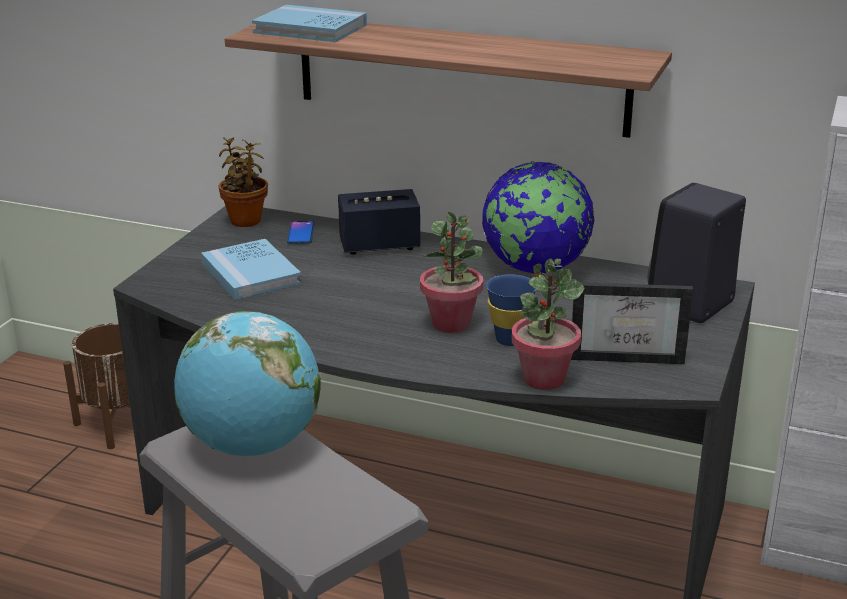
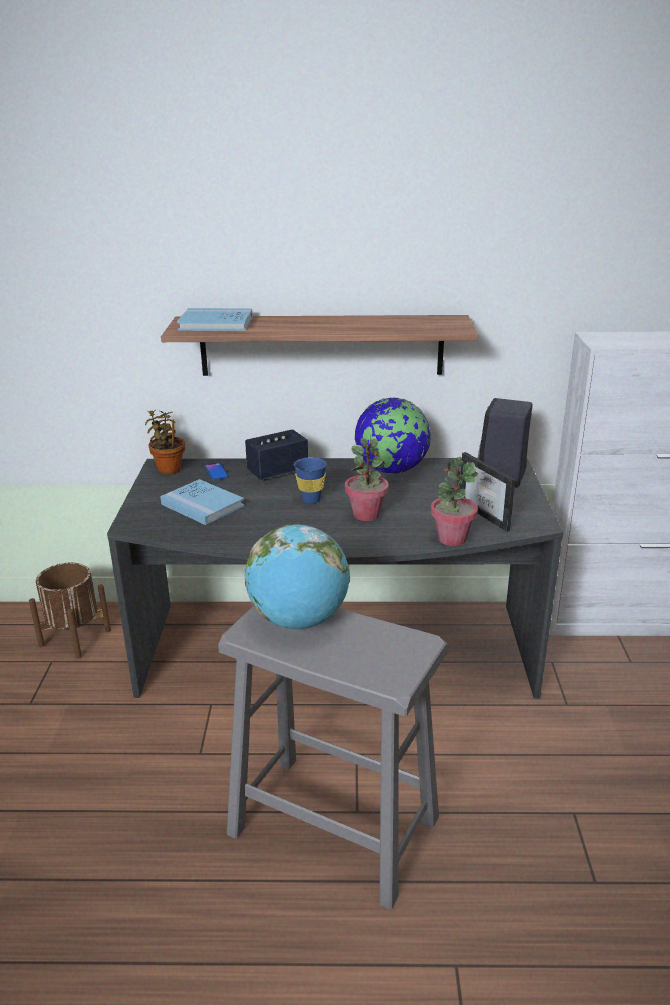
camera: 20 degrees left, 0 degrees up
blue cup [486,274,536,346] -> blue cup moved to [294,457,327,504]
picture frame [571,282,693,364] -> picture frame turned 75 degrees clockwise [460,452,515,532]

